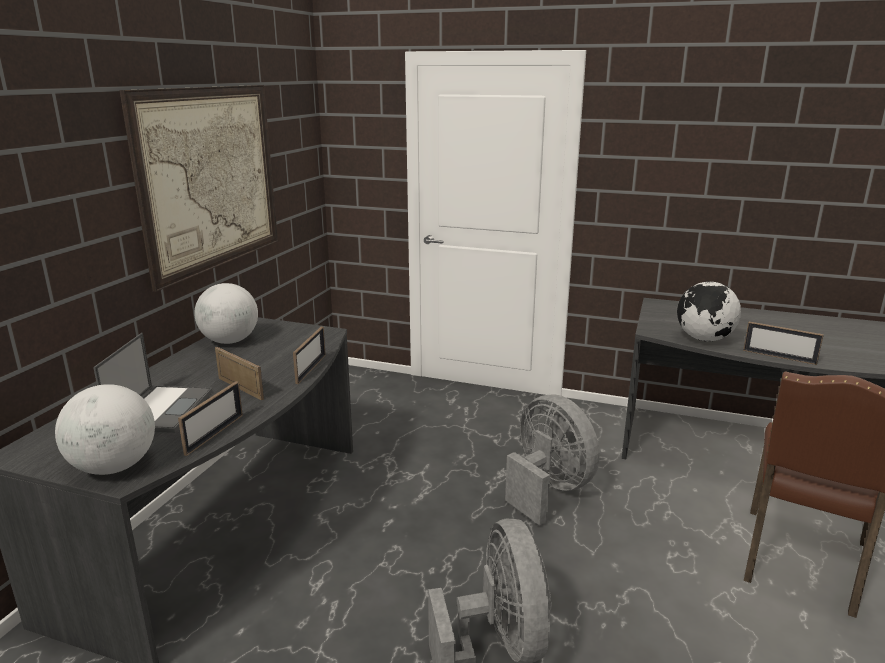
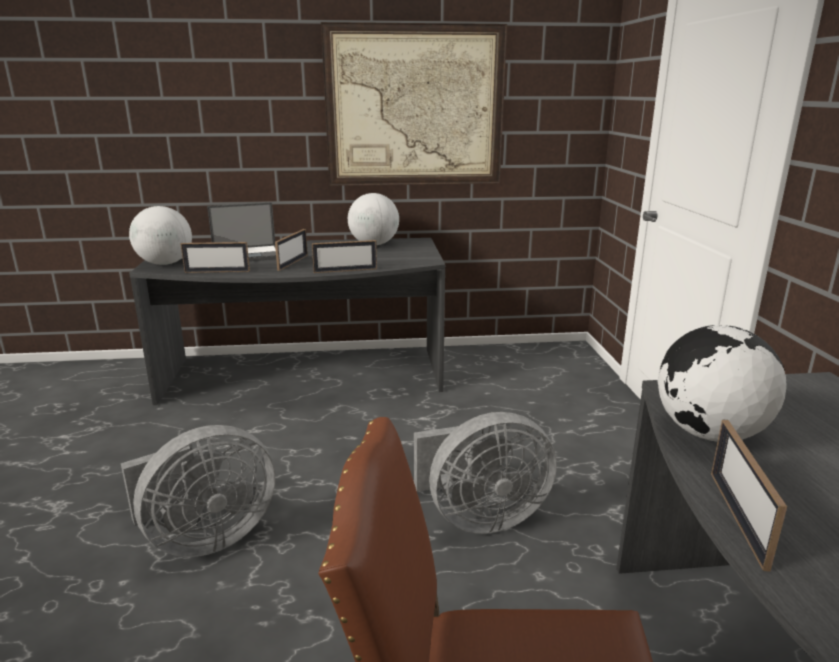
camera: 65 degrees right, 0 degrees up
grey fan [505,395,600,526] -> grey fan turned 45 degrees clockwise [414,412,557,534]

